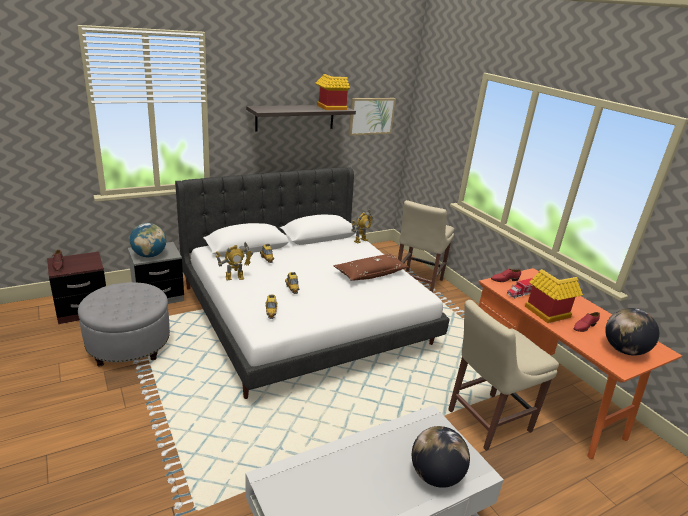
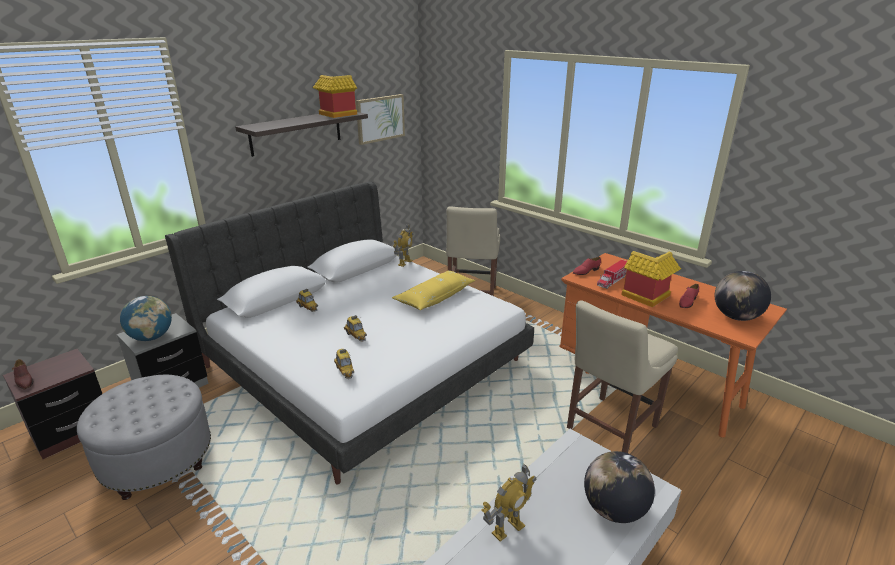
camera: 15 degrees left, 0 degrees up
toy robot [216,242,253,280] -> toy robot moved to [482,464,536,541]
brown pillow [333,254,409,281] -> yellow pillow [392,271,475,310]

